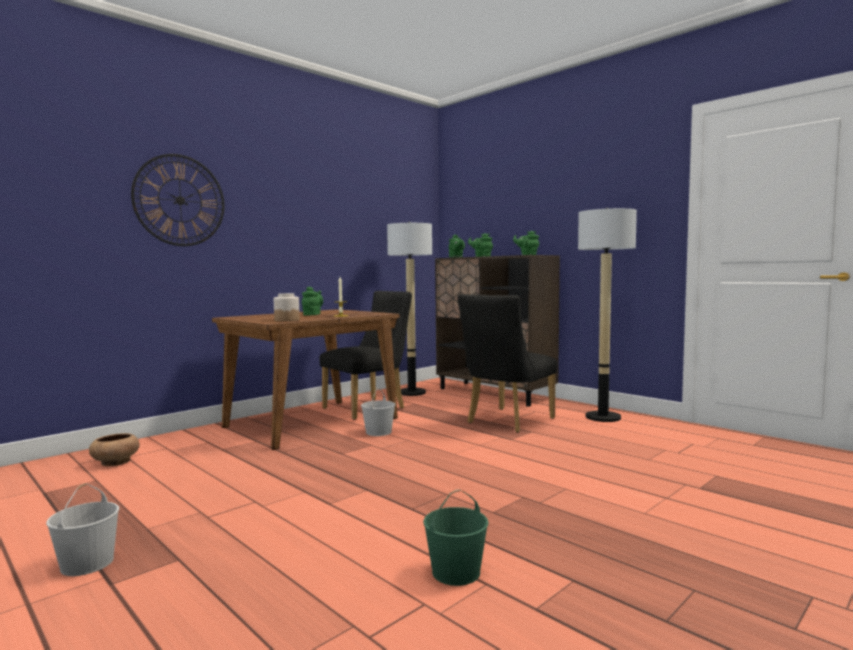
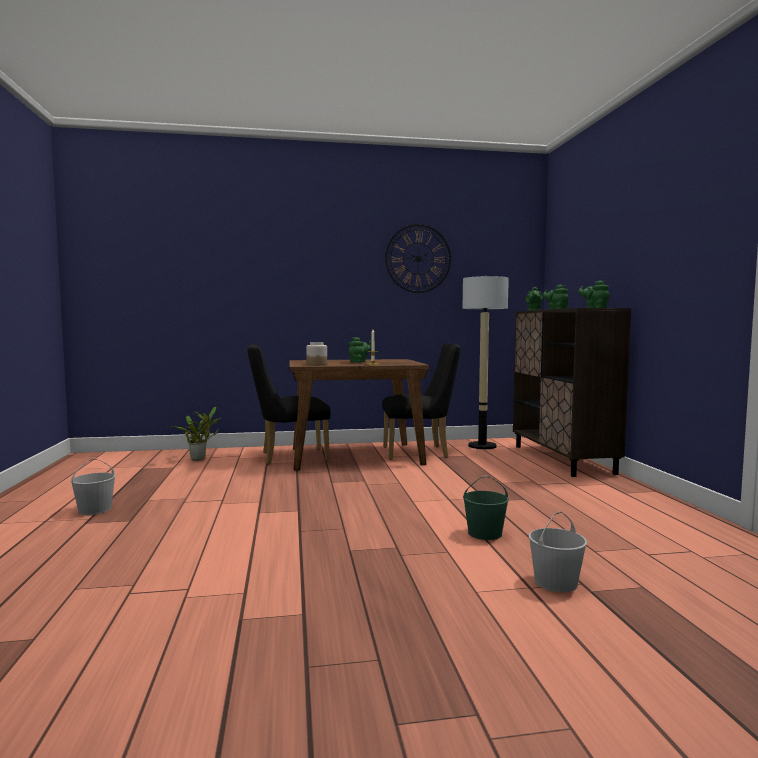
camera: 35 degrees right, 0 degrees up
brown bowl [89,433,140,466] -> potted plant [169,407,221,461]
wall clock [131,154,224,246] -> wall clock moved to [385,224,451,293]
white bucket [361,388,396,436] -> white bucket moved to [529,511,587,593]
green bucket [423,489,489,586] -> green bucket moved to [463,476,509,540]
black chair [457,294,558,433] -> black chair moved to [247,344,331,464]
floor lamp [578,208,637,422] -> none

